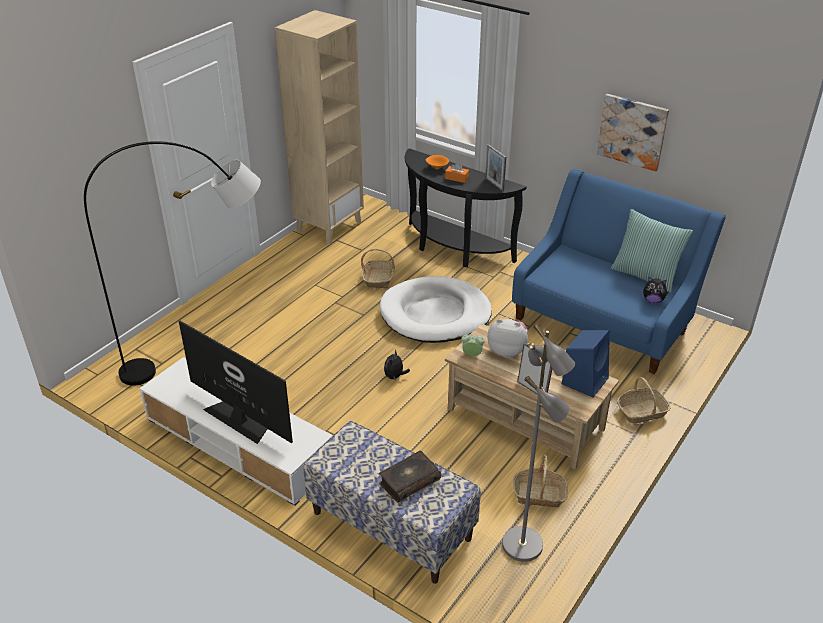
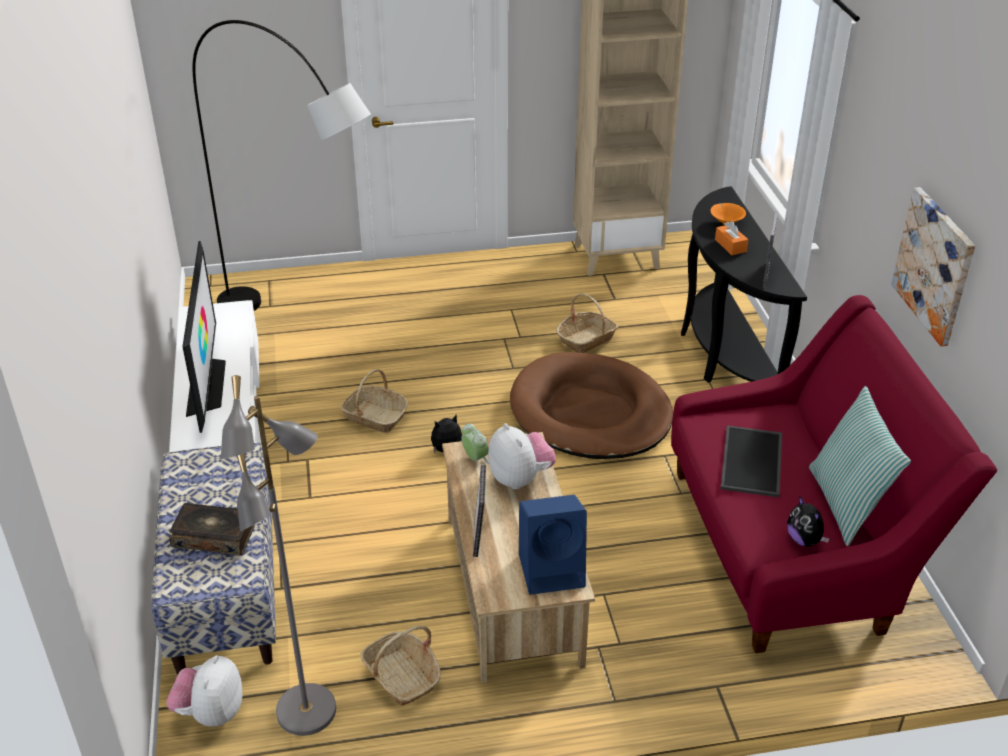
camera: 45 degrees right, 0 degrees up
white dog bed [379,276,492,343] -> brown dog bed [510,352,673,459]
blue sofa [512,169,726,374] -> red sofa [671,295,997,653]
basket [617,377,671,424] -> basket moved to [341,369,408,433]
none -> plush toy [167,655,242,727]
none -> tray [721,426,782,497]

